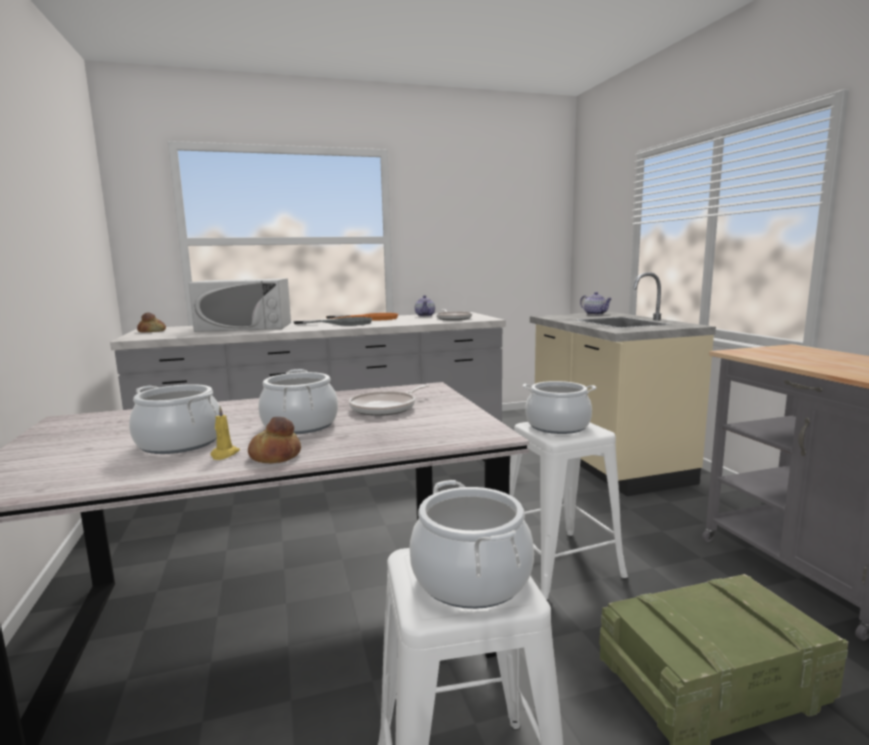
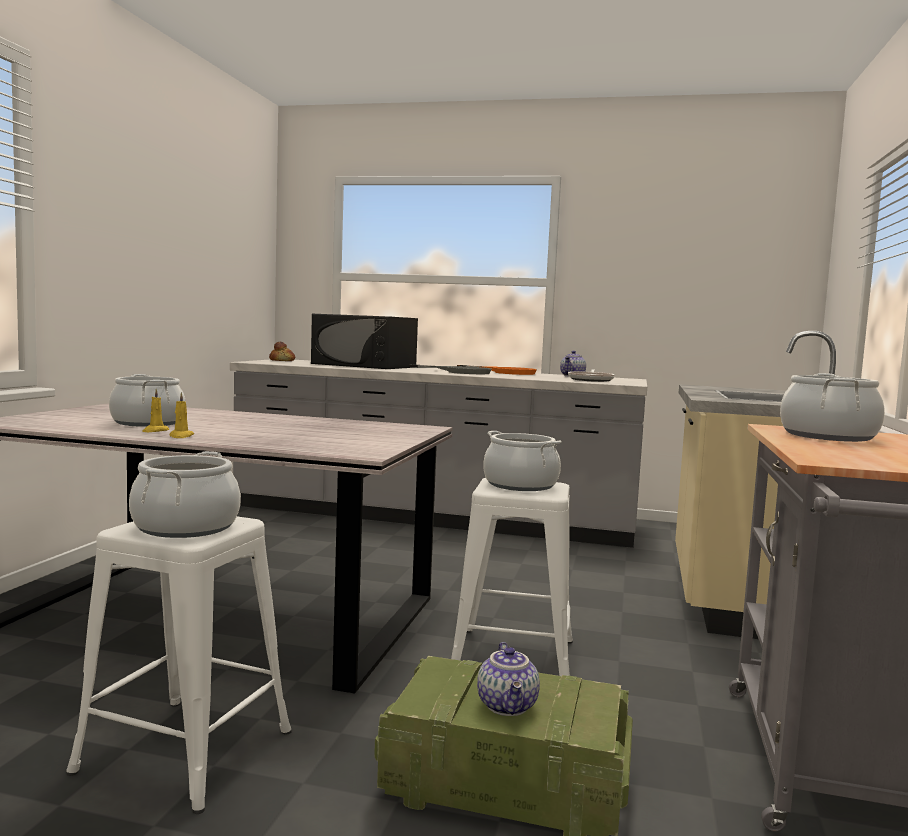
camera: 30 degrees right, 5 degrees down
white microwave [188,278,291,332] -> black microwave [311,314,418,369]
bread [248,417,301,463] -> yellow candle [169,392,194,438]
cooking pot [258,369,338,434] -> cooking pot moved to [780,373,885,442]
frying pan [349,385,430,416] -> none
teapot [580,292,612,315] -> teapot moved to [477,642,540,716]

